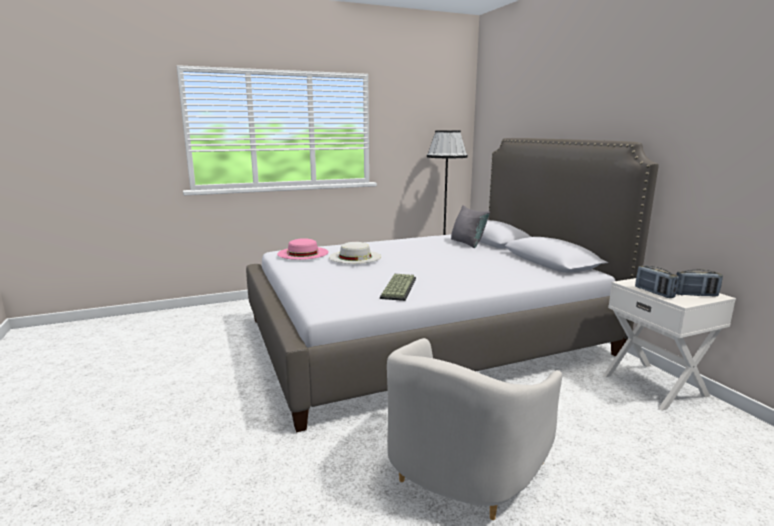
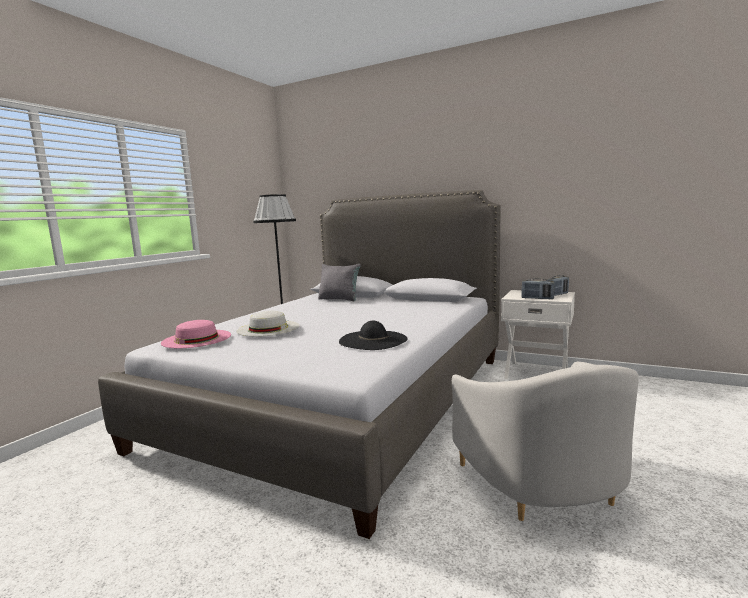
camera: 40 degrees left, 5 degrees down
keyboard [380,274,416,301] -> black hat [339,321,407,350]

